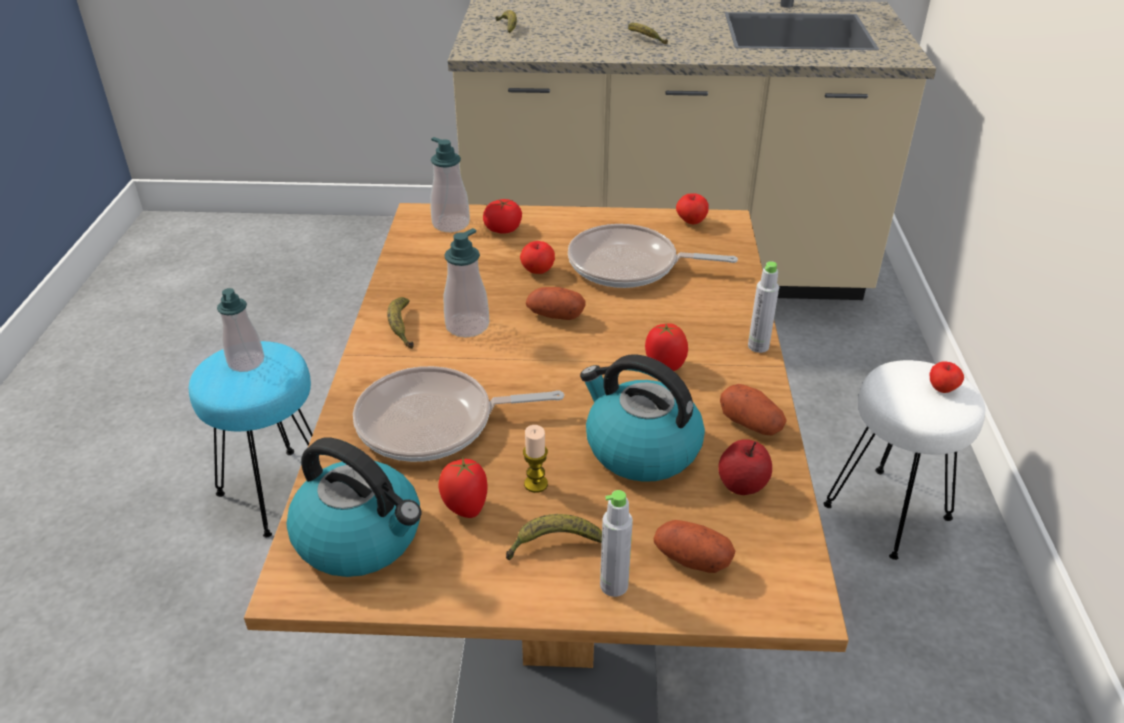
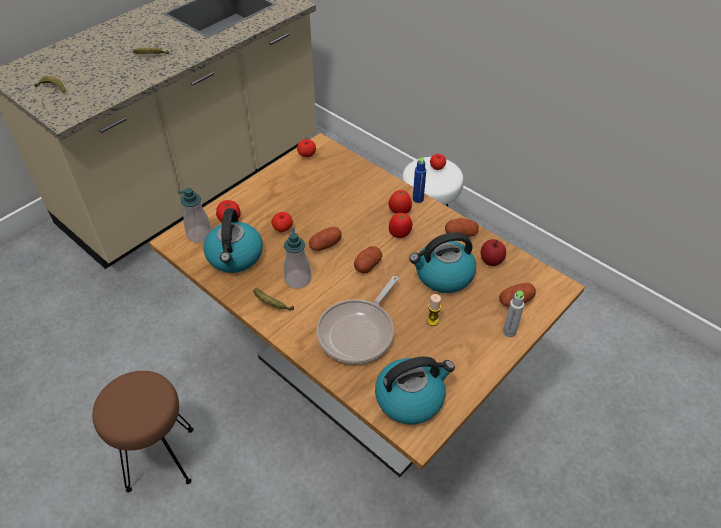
camera: 50 degrees left, 10 degrees up
turquoise stool [189,341,313,537] -> brown stool [92,371,193,492]
soap dispenser [217,288,264,372] -> none
tomato [439,457,488,518] -> tomato moved to [389,190,412,214]
banana [506,514,602,560] -> none
frying pan [568,224,738,288] -> none
grey bottle [748,261,779,353] -> blue bottle [413,158,426,203]
none -> kettle [203,209,263,273]
none -> potato [354,246,382,274]

